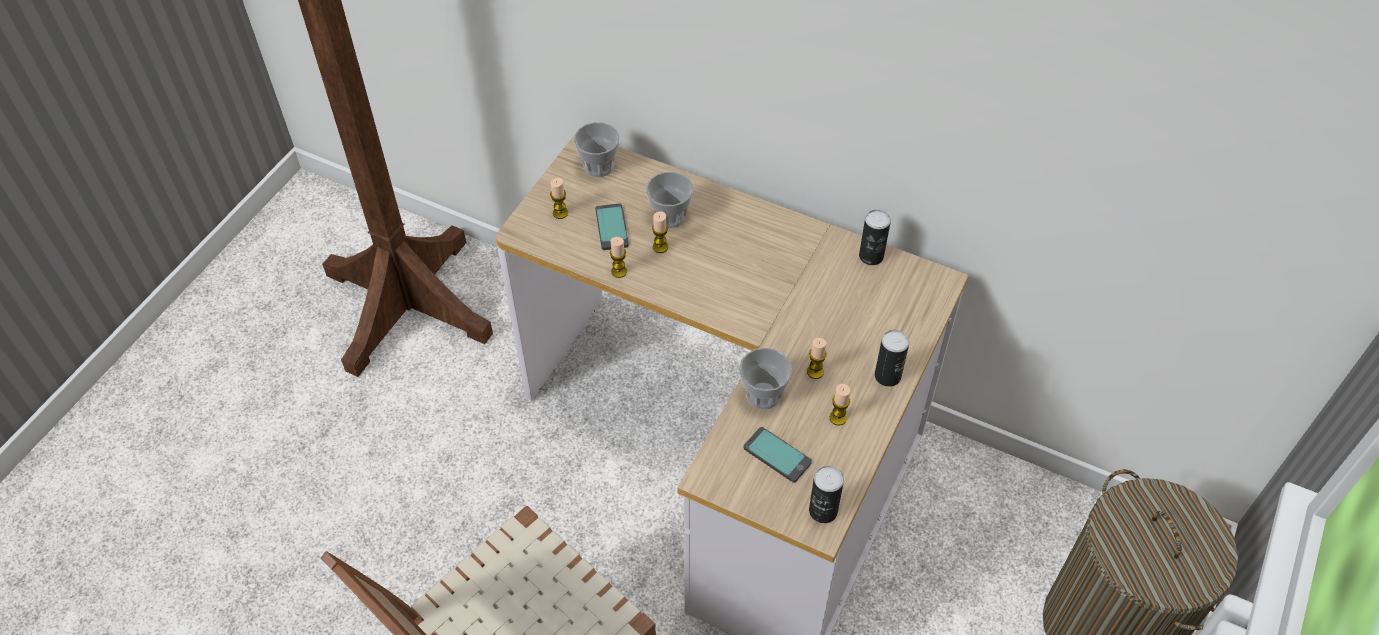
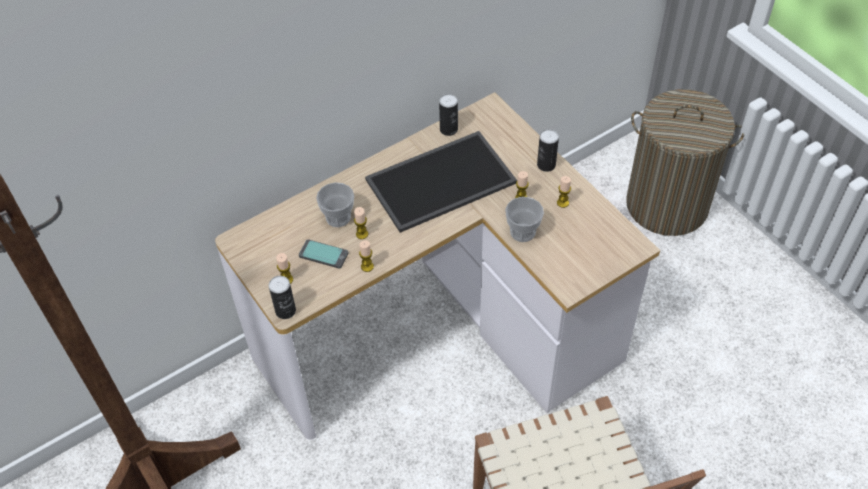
camera: 60 degrees left, 0 degrees up
cup [574,122,619,177] -> none
phone [744,427,812,483] -> none
can [809,466,844,523] -> can moved to [269,276,296,319]
none -> tray [365,131,517,233]

